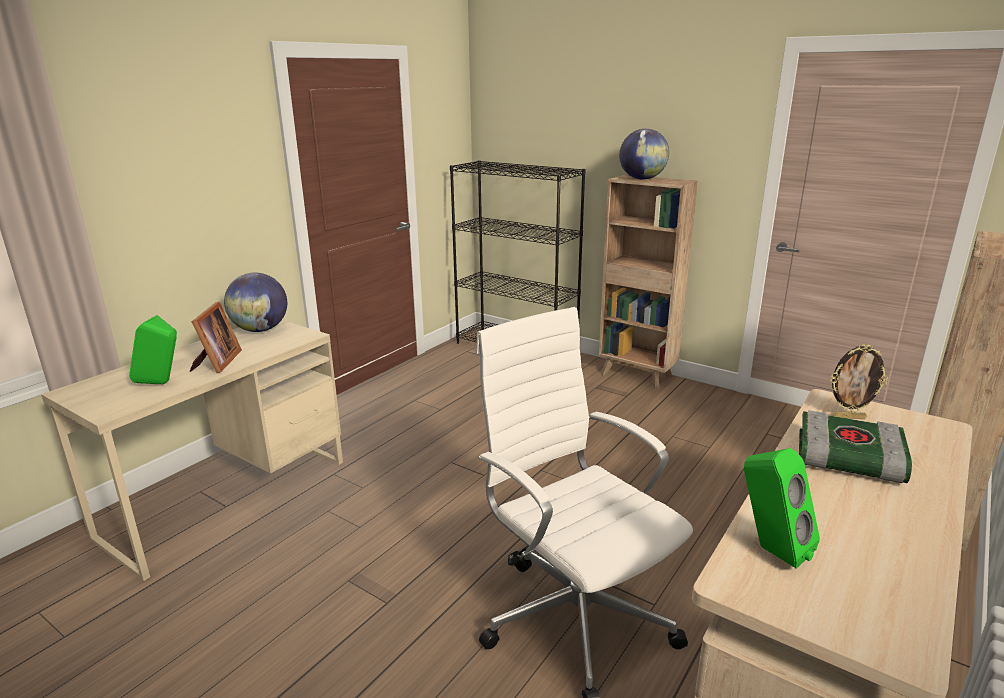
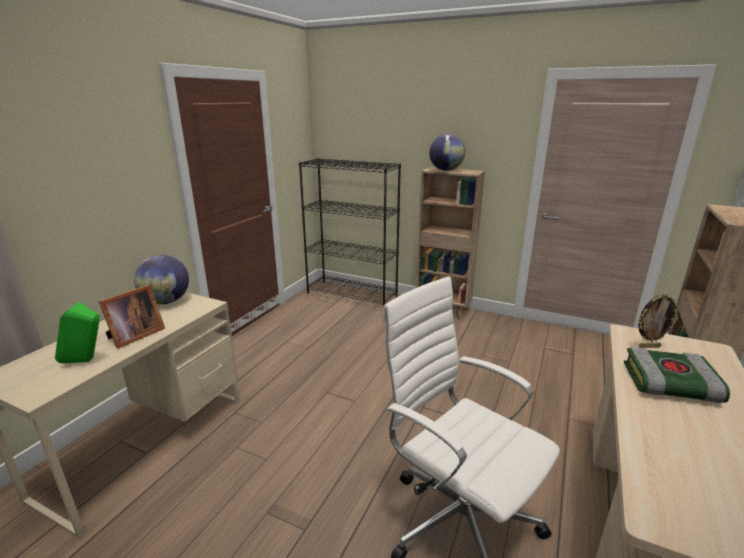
camera: 10 degrees left, 0 degrees up
picture frame [190,302,242,373] -> picture frame turned 45 degrees clockwise [99,285,165,349]
green speaker [744,448,820,569] -> none

